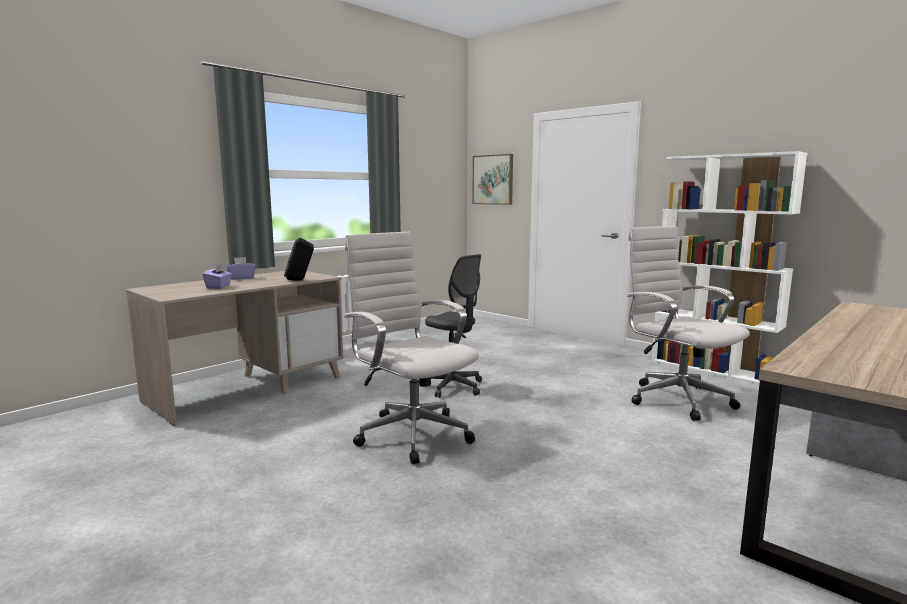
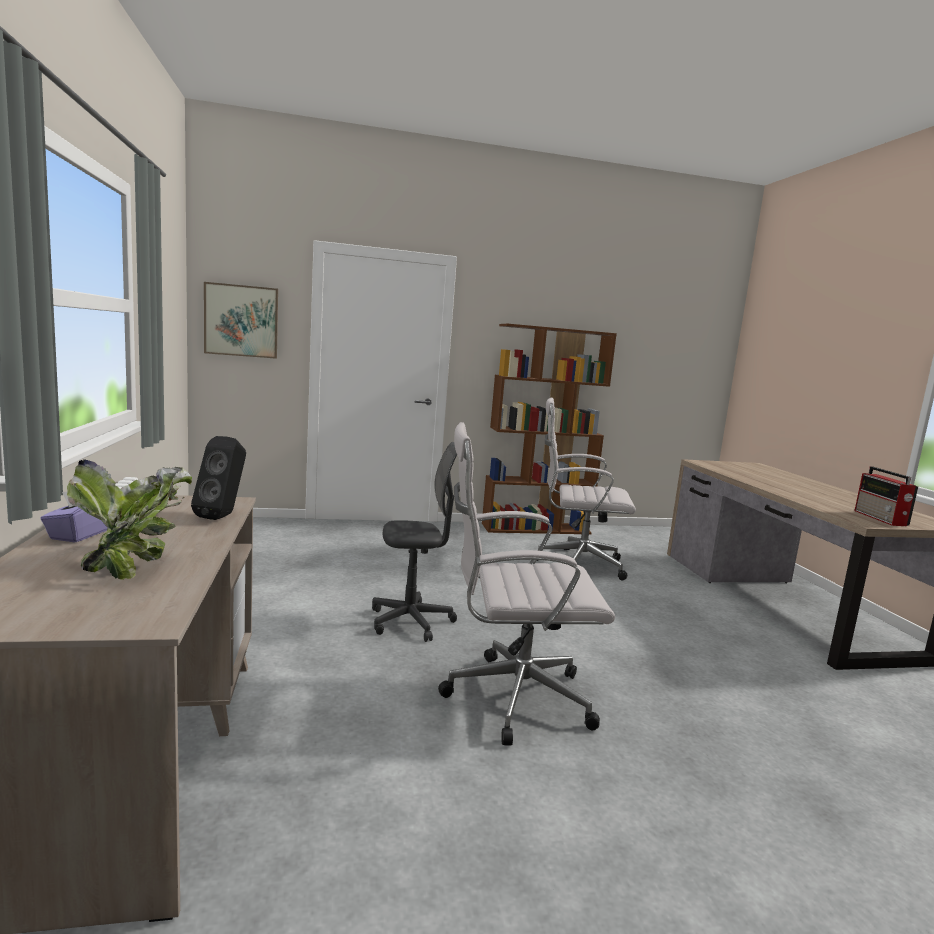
camera: 55 degrees left, 0 degrees up
purple tissue box [203,264,232,289] -> potted plant [67,459,192,580]
white bookcase [652,151,807,384] -> brown bookcase [482,324,617,534]
none -> radio [854,466,918,526]

